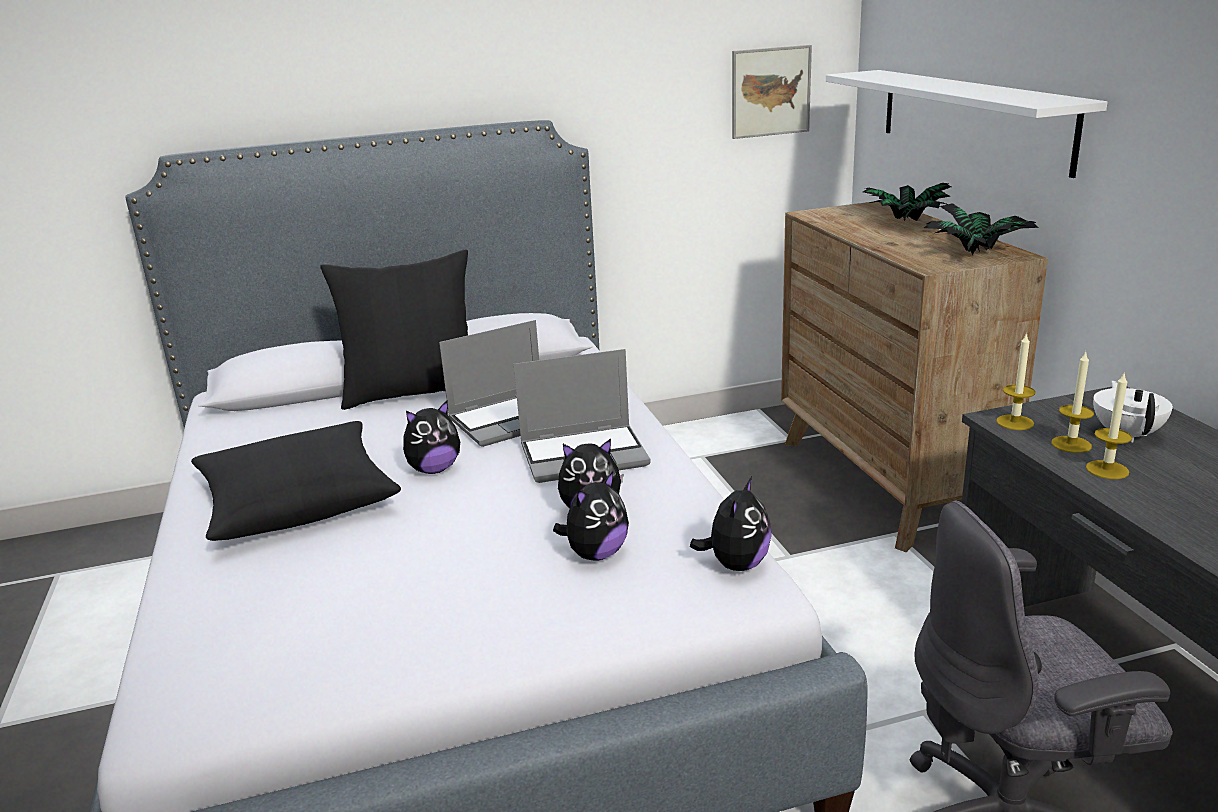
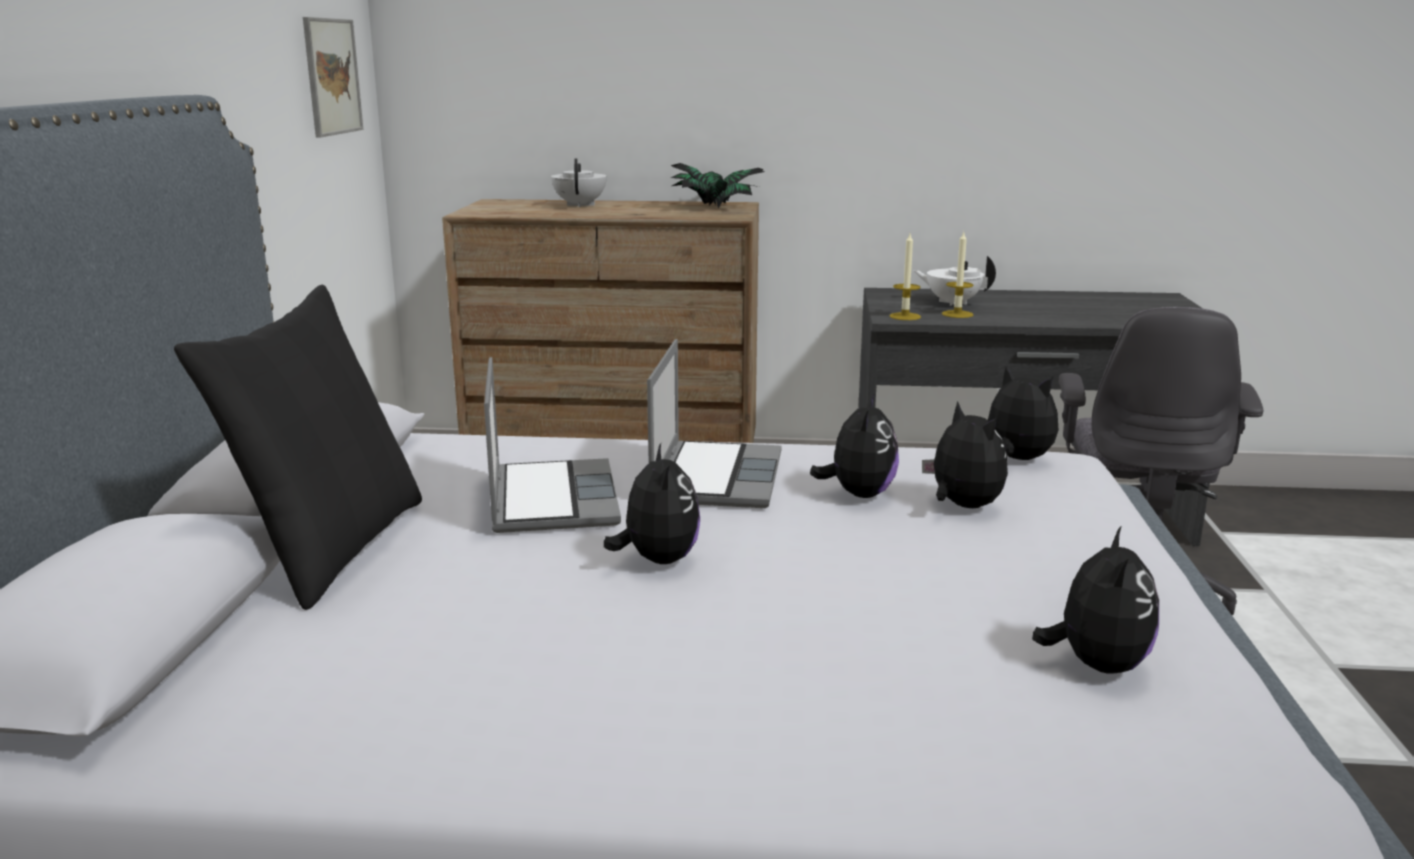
camera: 70 degrees left, 5 degrees down
black pillow [191,421,401,541] -> none
white shelf [826,70,1108,178] -> none
potted plant [863,183,952,221] -> white teapot [551,158,607,207]
candle [1086,374,1132,479] -> none
none -> plush toy [1032,525,1159,674]

